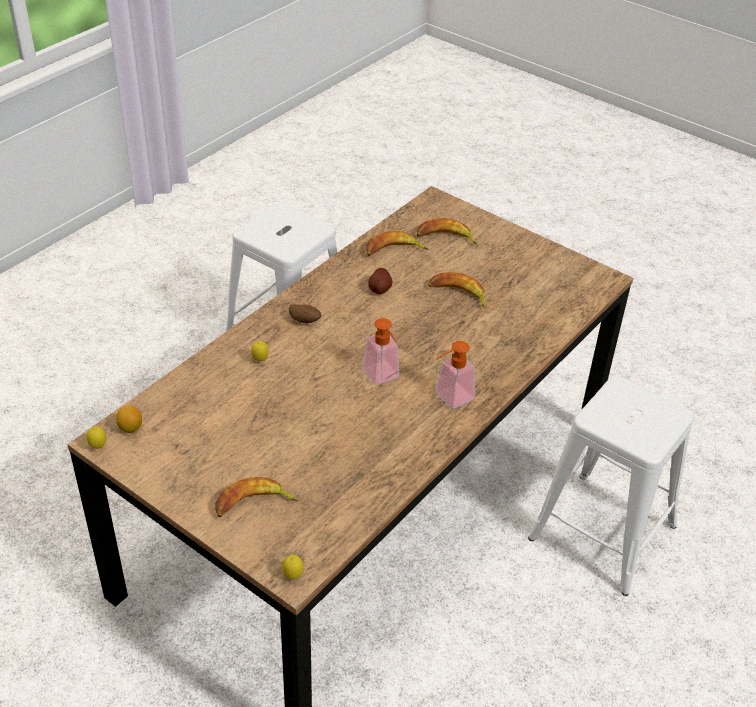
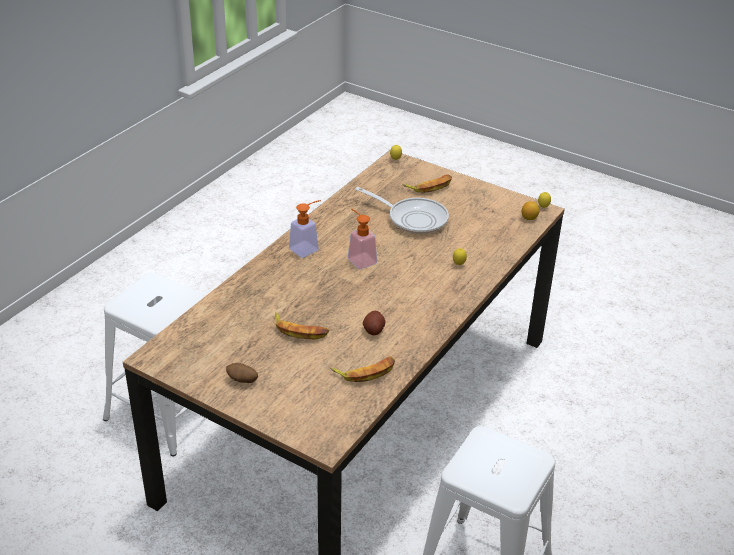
camera: 175 degrees right, 5 degrees down
potato [289,304,321,323] -> potato moved to [226,363,258,383]
banana [417,218,478,244] -> none
none -> frying pan [355,187,449,234]

